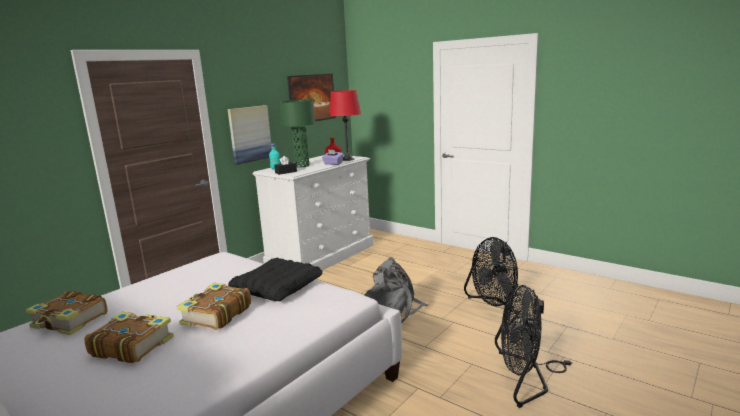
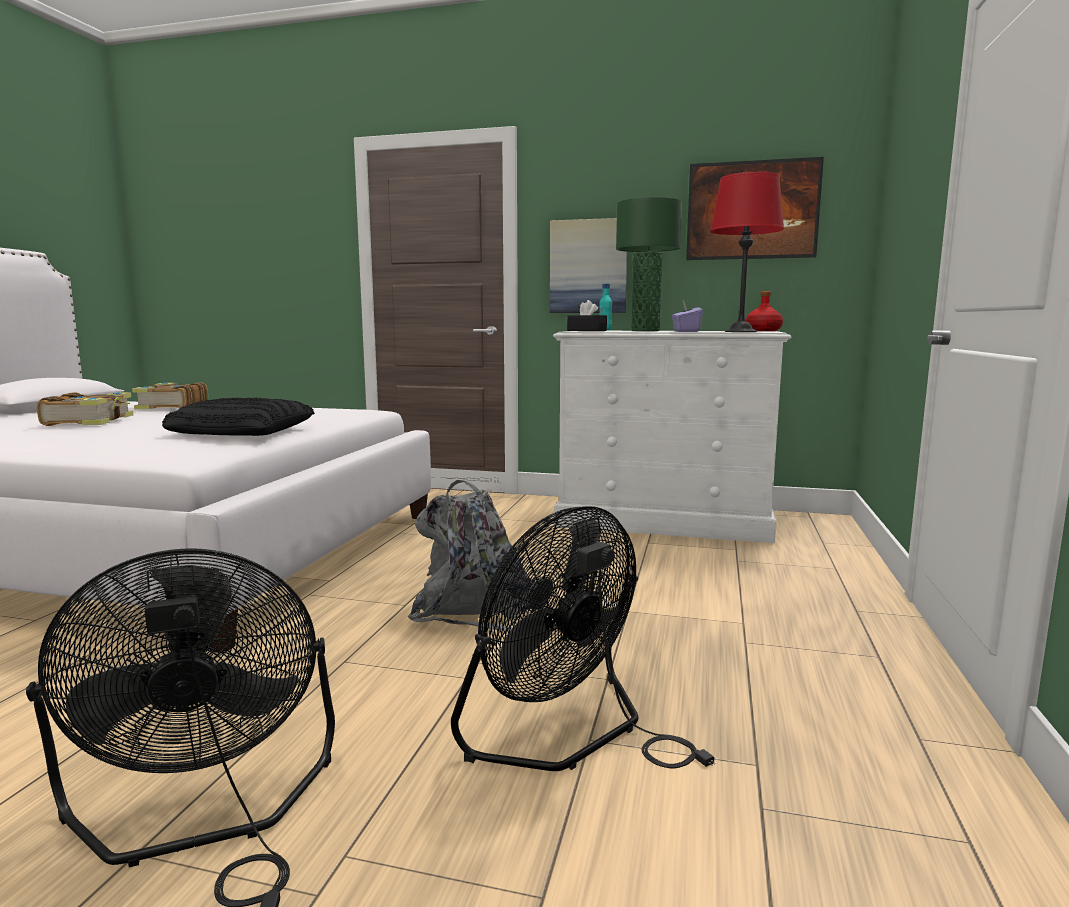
camera: 65 degrees right, 5 degrees down
book [177,283,251,330] -> none

